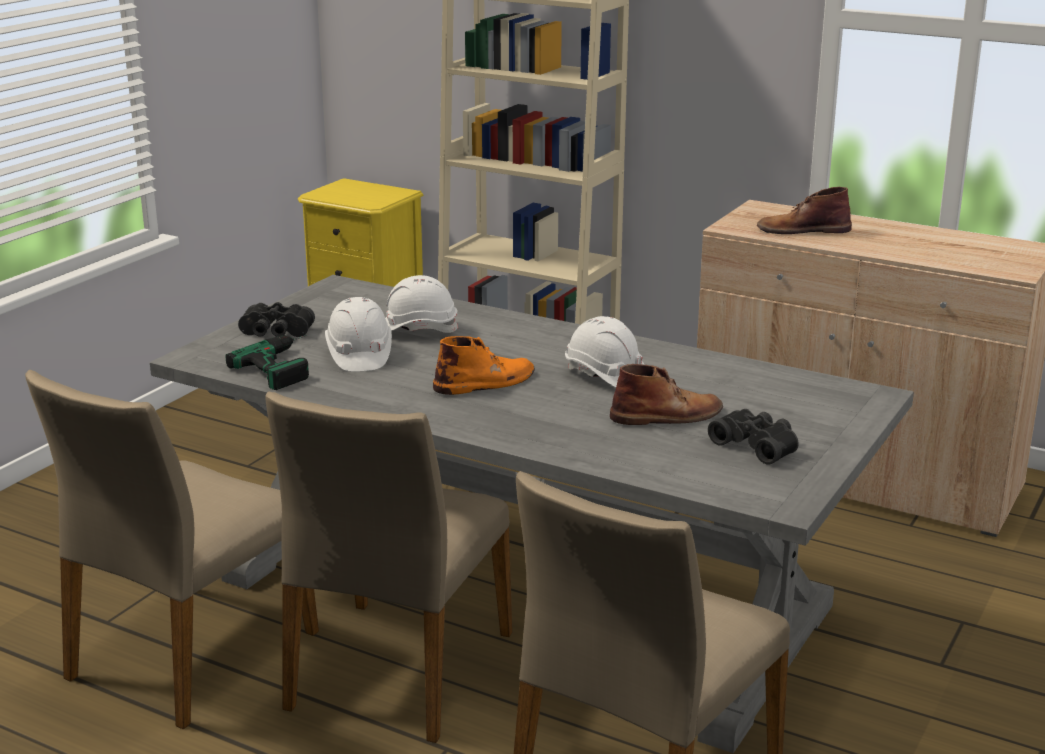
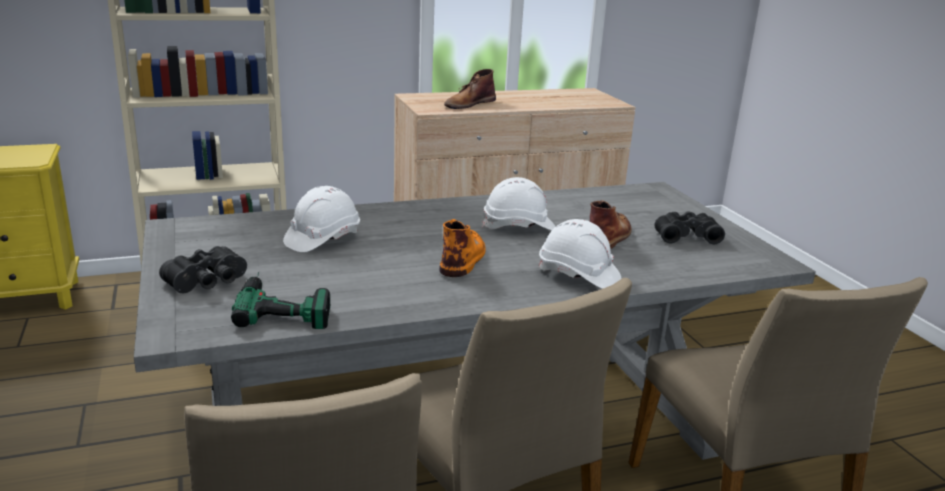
camera: 50 degrees left, 0 degrees up
white hard hat [325,297,392,372] -> white hard hat moved to [539,219,621,289]

